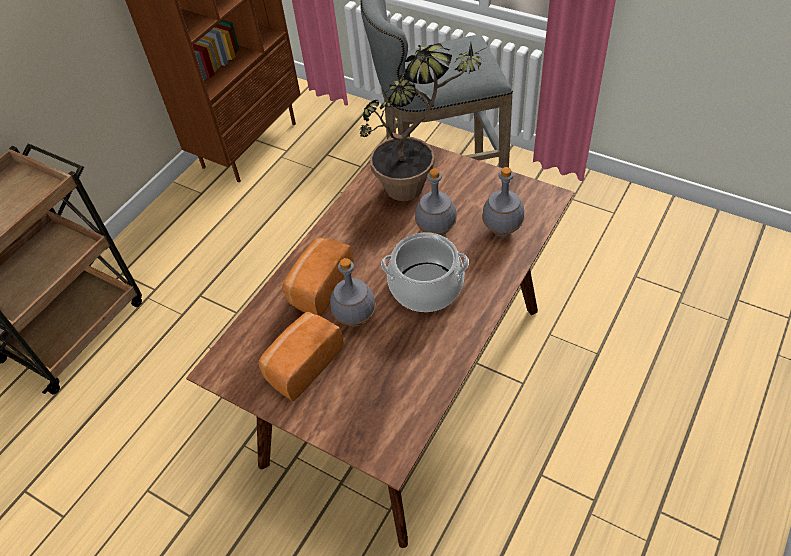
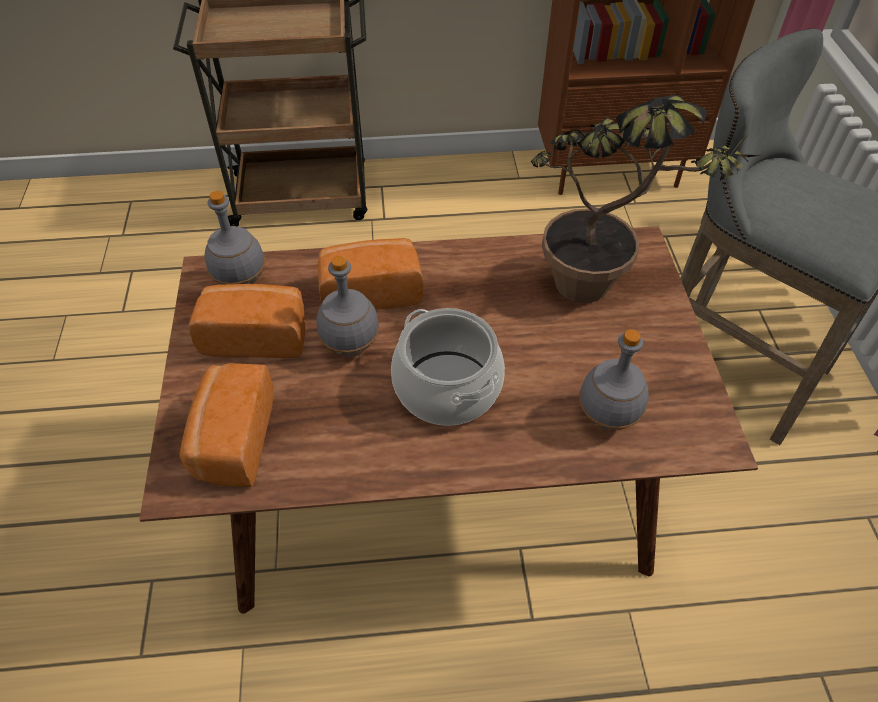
camera: 50 degrees right, 0 degrees up
grey bottle [415,169,457,236] -> grey bottle moved to [205,191,265,285]
none -> bread [179,363,274,487]

